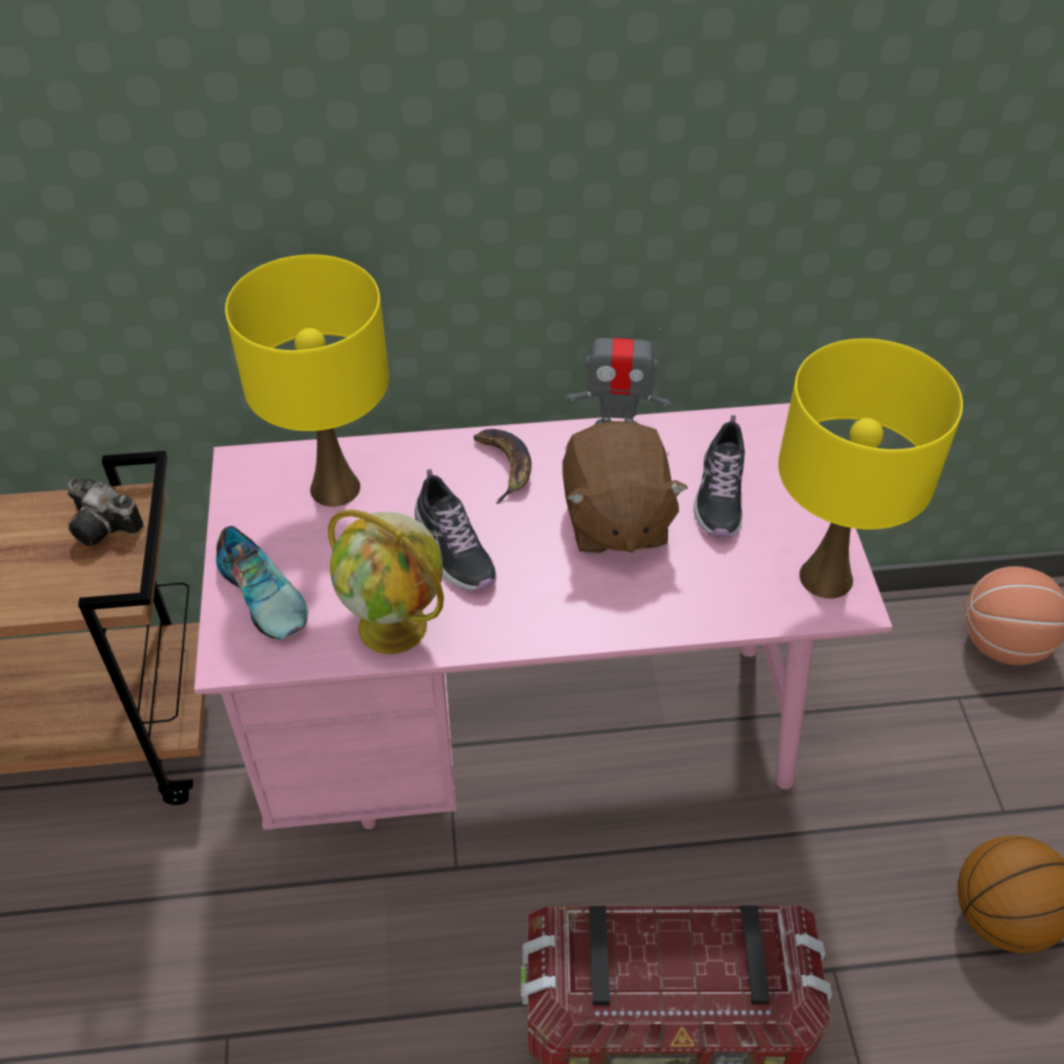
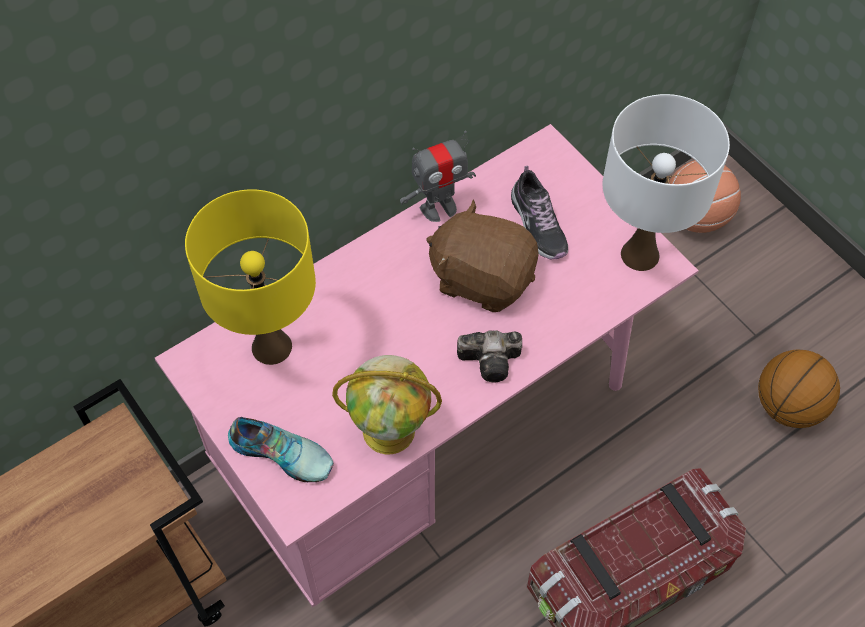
camera: 30 degrees left, 10 degrees up
camera [67,477,144,546] -> camera moved to [457,330,522,382]
shoe [415,469,497,591] -> none
banana [473,429,532,504] -> none
brown plush toy [562,421,688,554] -> brown plush toy turned 150 degrees clockwise [427,199,539,312]
yellow table lamp [778,338,963,599] -> white table lamp [603,94,730,271]

